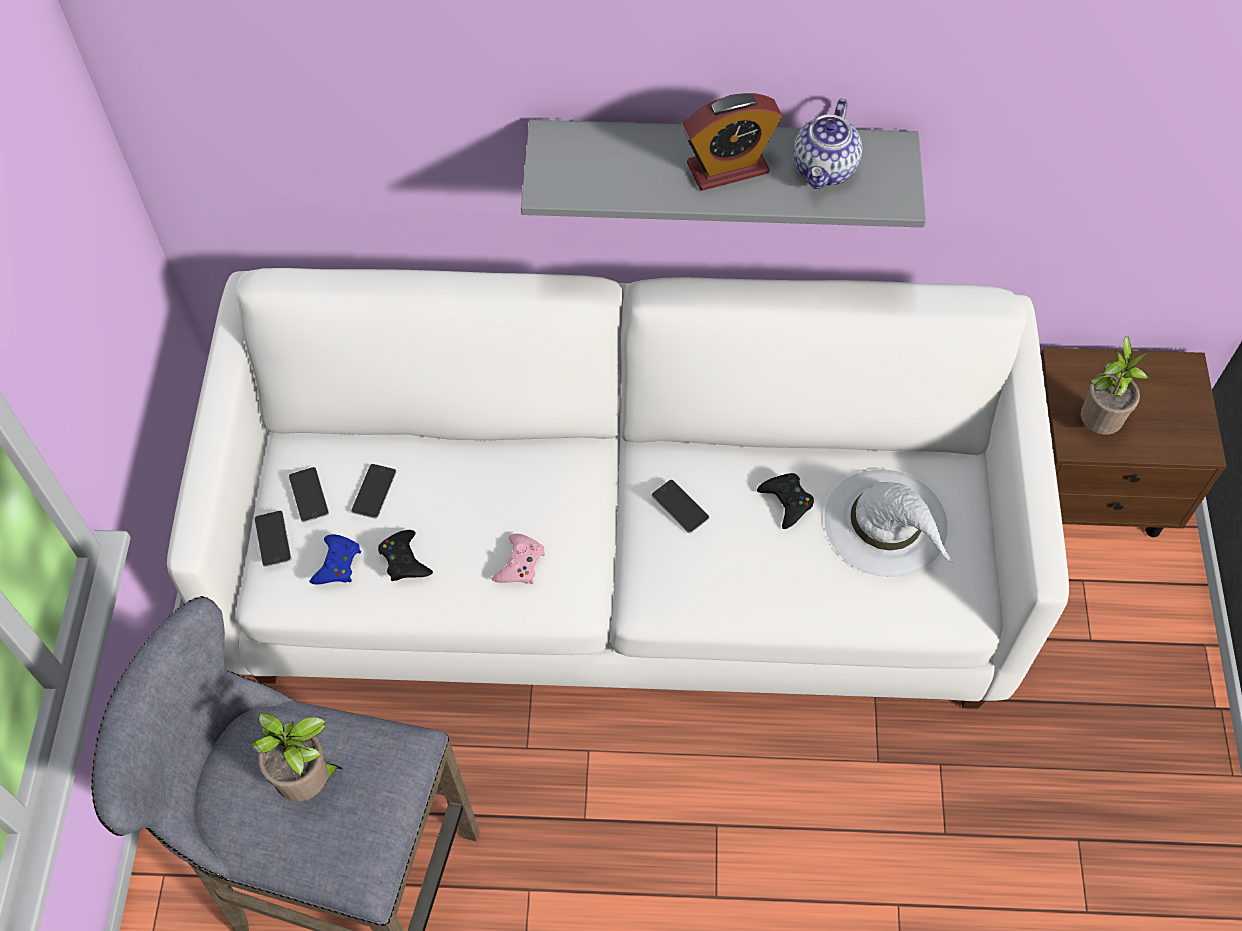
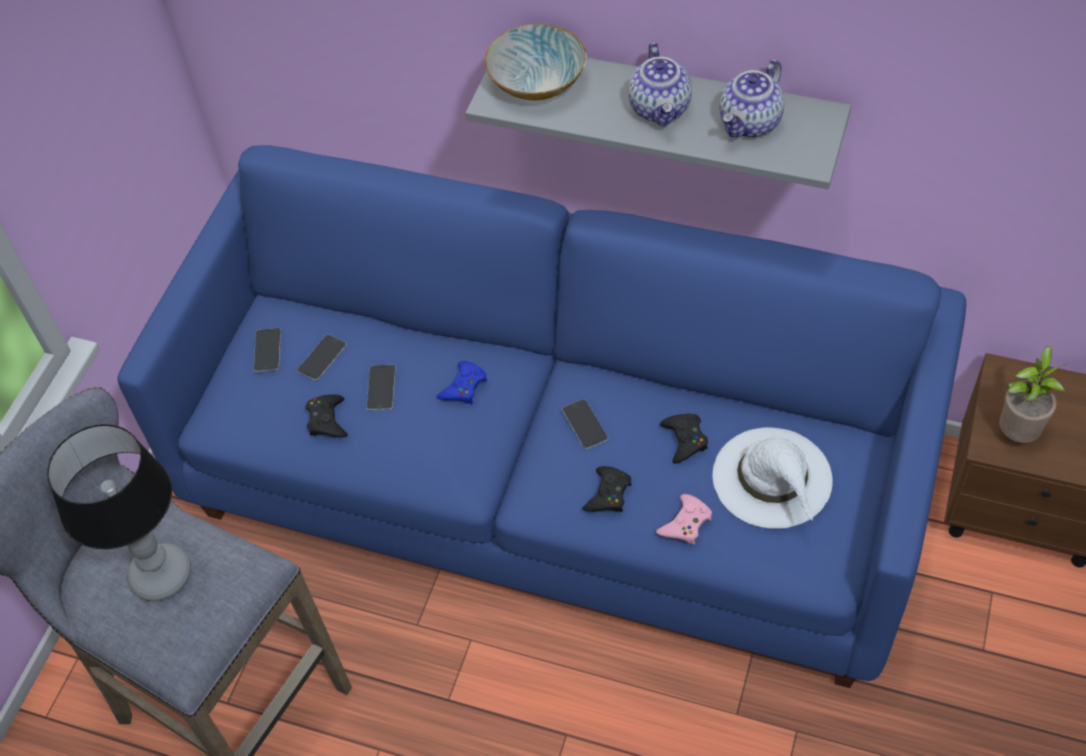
camera: 20 degrees right, 5 degrees down
white sofa [167,268,1069,709] -> blue sofa [117,145,966,688]
potted plant [251,713,343,801] -> table lamp [47,424,191,601]
phone [255,510,291,567] -> phone moved to [366,365,396,410]
blue game controller [310,534,361,585] -> blue game controller moved to [437,361,487,404]
pink game controller [492,534,545,584] -> pink game controller moved to [656,494,712,544]
alarm clock [682,93,782,191] -> teapot [628,42,692,127]
none -> bowl [484,24,587,100]
none -> black game controller [583,466,631,512]

